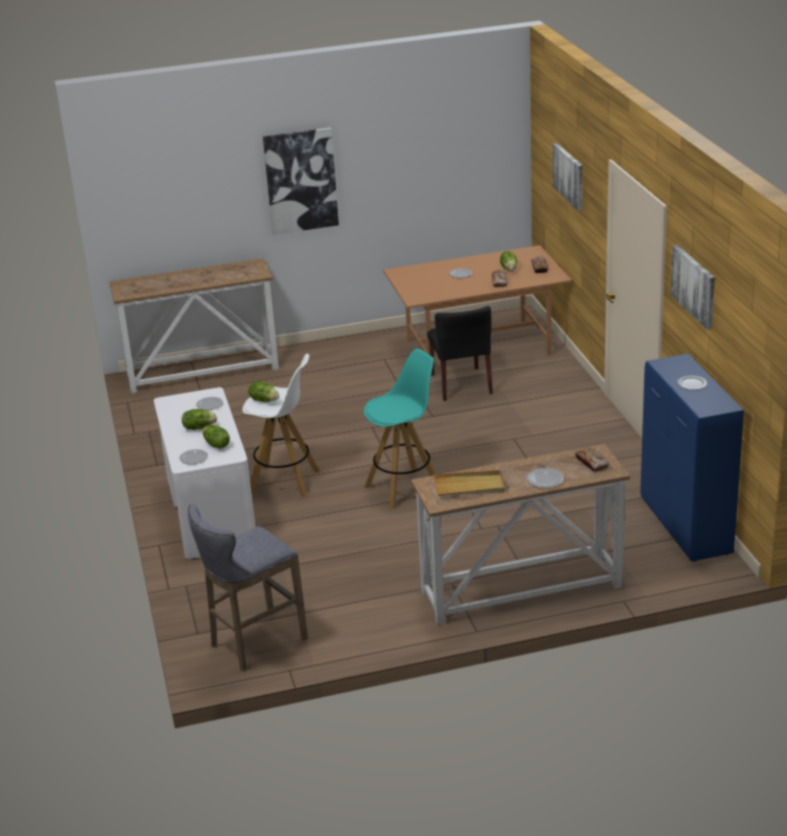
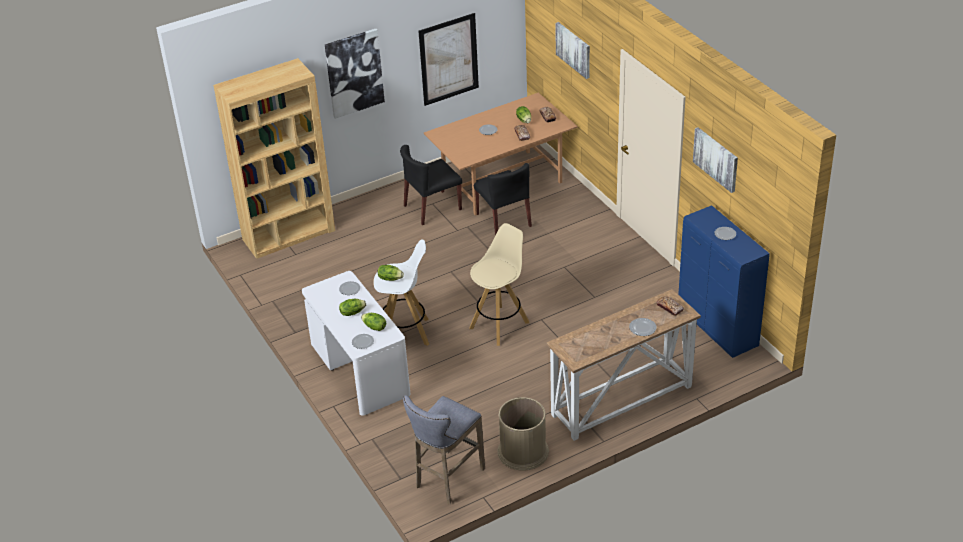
camera: 15 degrees left, 10 degrees up
console table [109,258,279,394] -> brown bookcase [213,58,335,259]
turquoise stool [364,349,436,509] -> beige stool [469,223,529,346]
beige tray [434,470,506,496] -> none
none -> black chair [400,145,462,225]
none -> picture [418,13,479,106]
none -> brown trash can [498,397,549,471]

